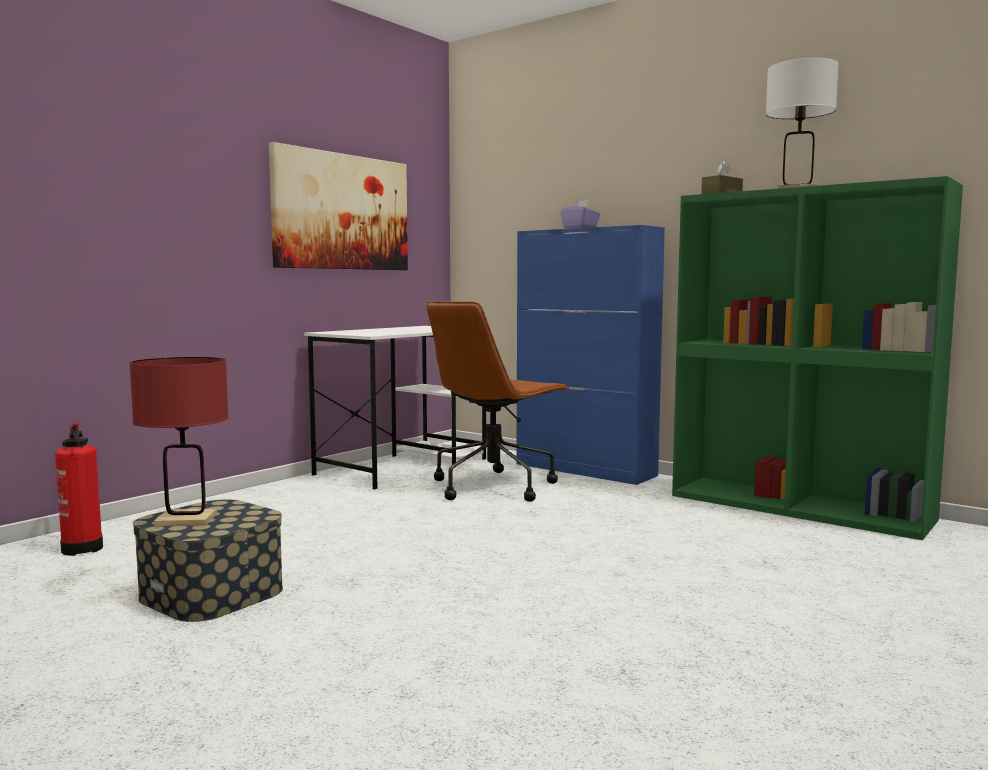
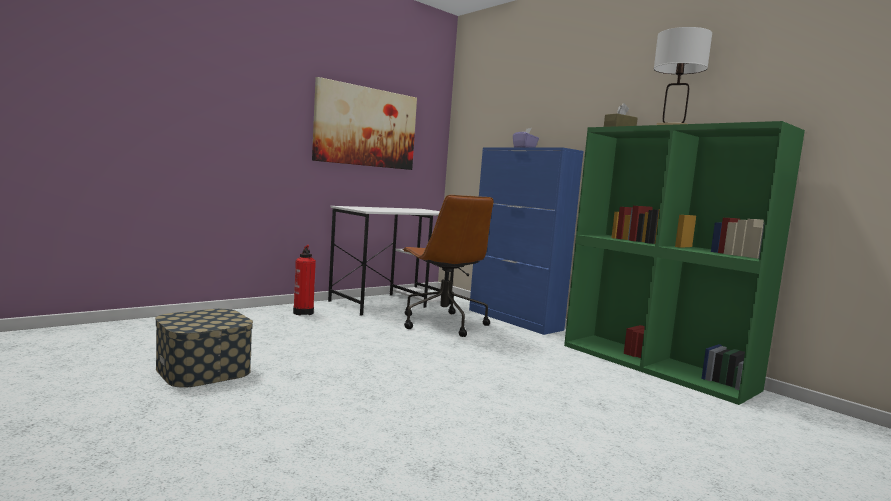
camera: 10 degrees right, 0 degrees up
fire extinguisher [55,422,103,556] -> fire extinguisher moved to [293,245,316,315]
red table lamp [129,357,229,526] -> none
brown office chair [427,301,569,502] -> brown office chair turned 75 degrees counterclockwise [402,195,494,337]

